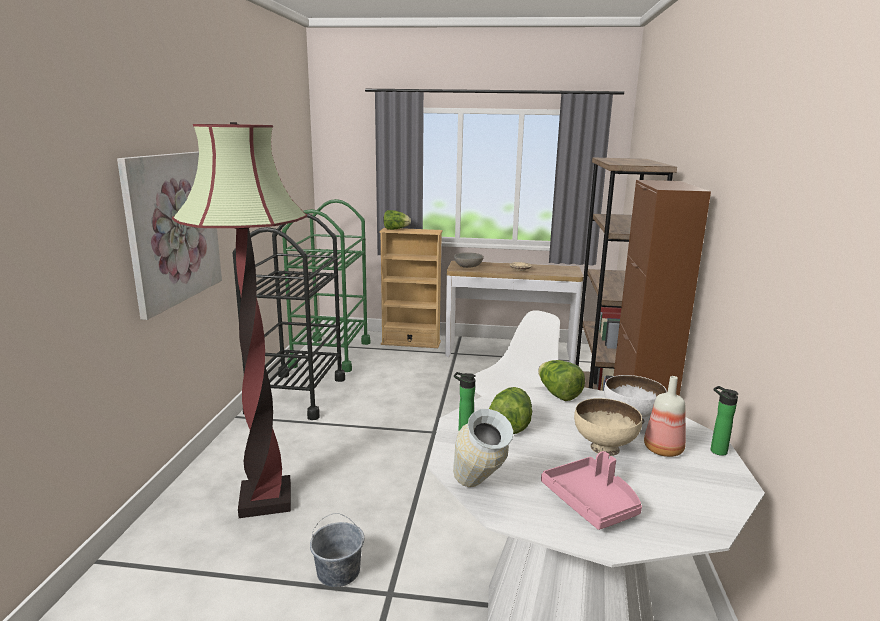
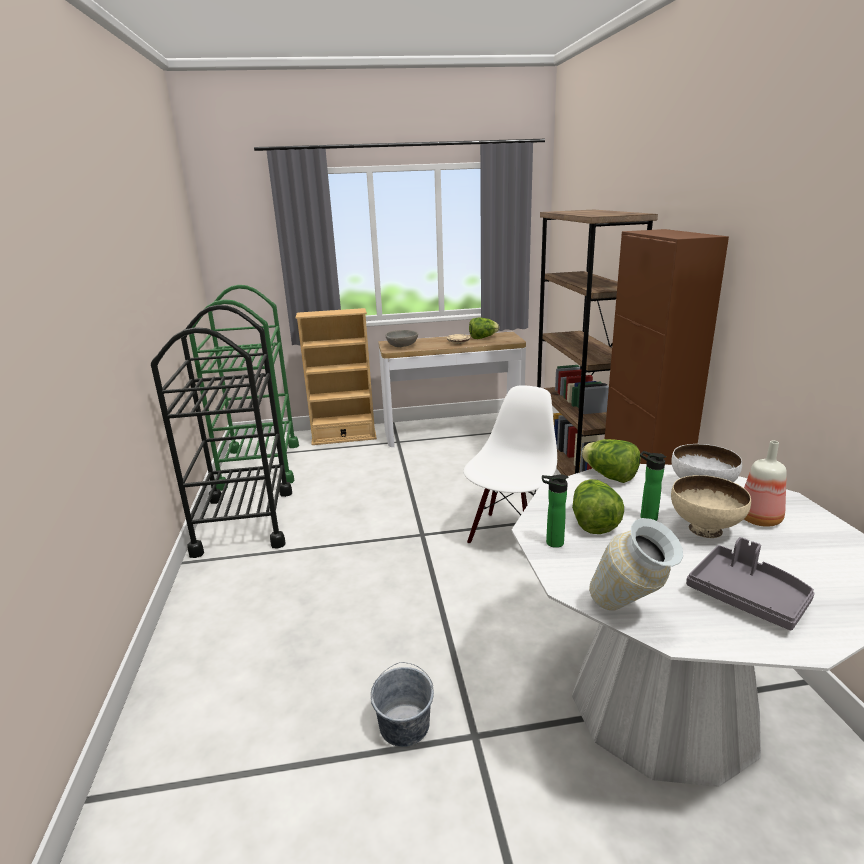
camera: 15 degrees left, 5 degrees up
picture [117,152,222,320] -> none
floor lamp [172,122,307,518] -> none
lettuce [384,210,411,230] -> lettuce moved to [469,318,499,339]
pink tray [541,451,642,530] -> grey tray [686,537,815,630]
bottle [711,386,739,456] -> bottle moved to [640,451,666,521]

